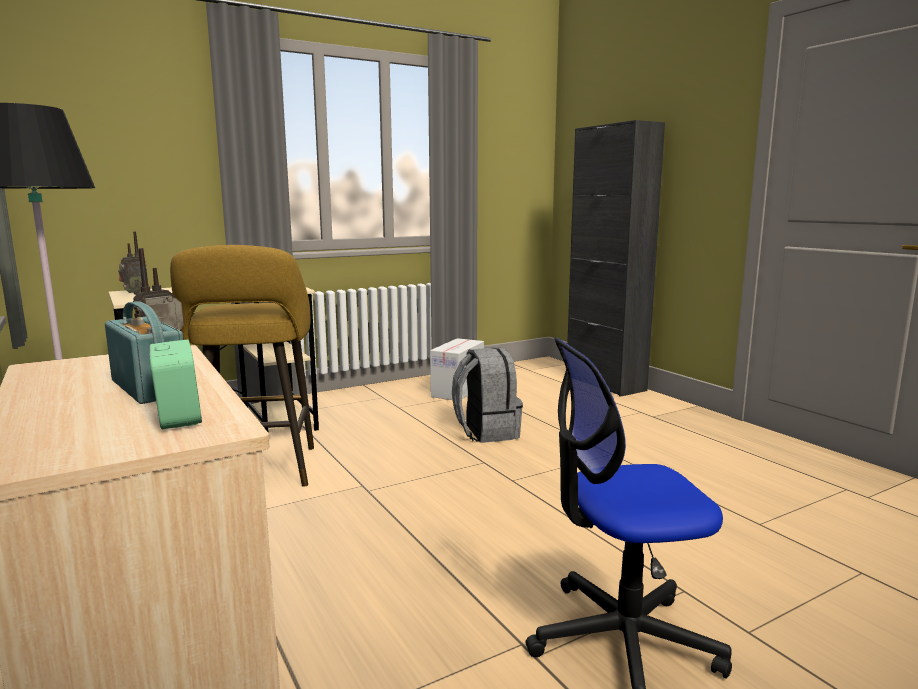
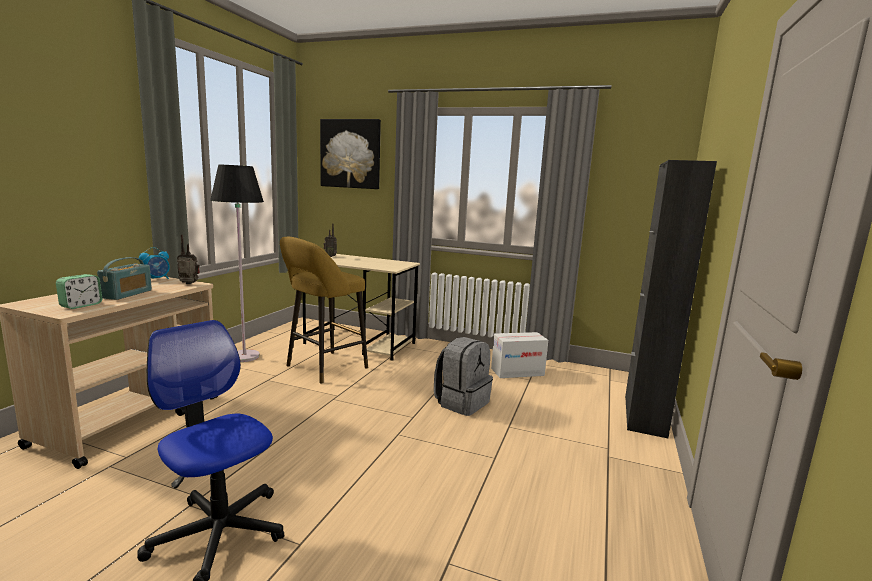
camera: 50 degrees right, 0 degrees up
none -> alarm clock [139,247,170,279]
none -> picture [320,119,381,189]

